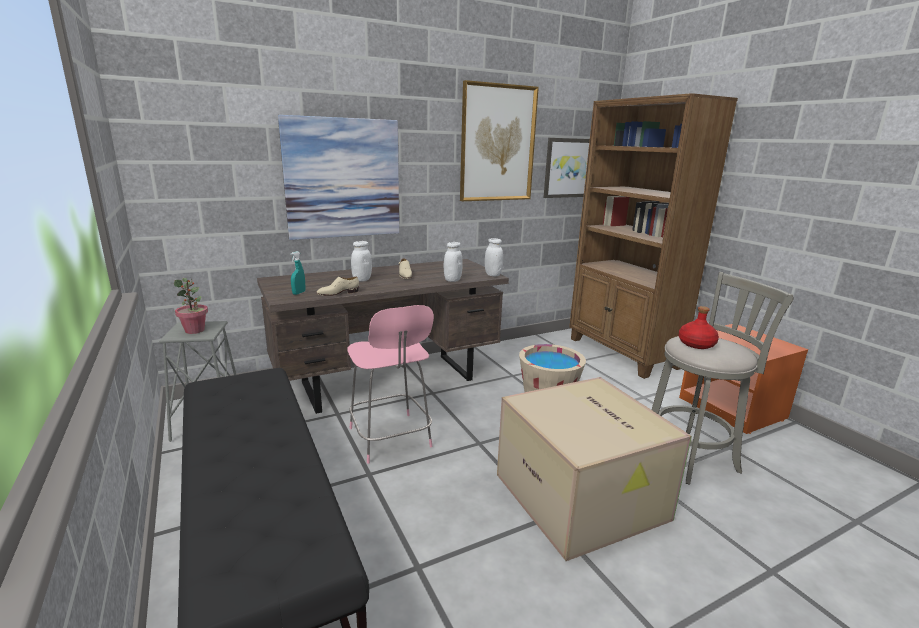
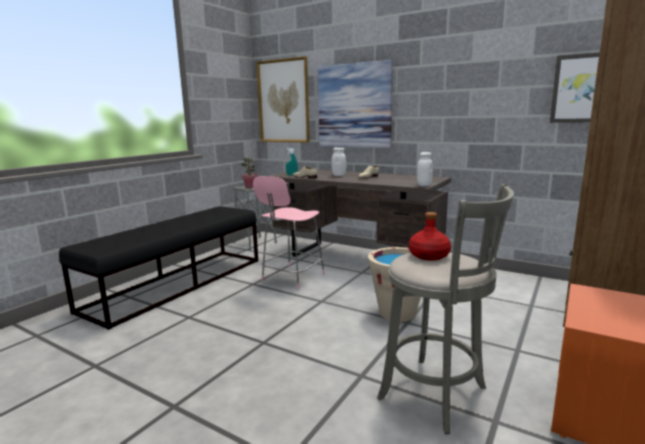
camera: 60 degrees right, 5 degrees down
white jar [444,242,463,282] -> none
picture [460,80,539,201] -> picture moved to [256,56,310,142]
cardboard box [497,377,692,561] -> none

